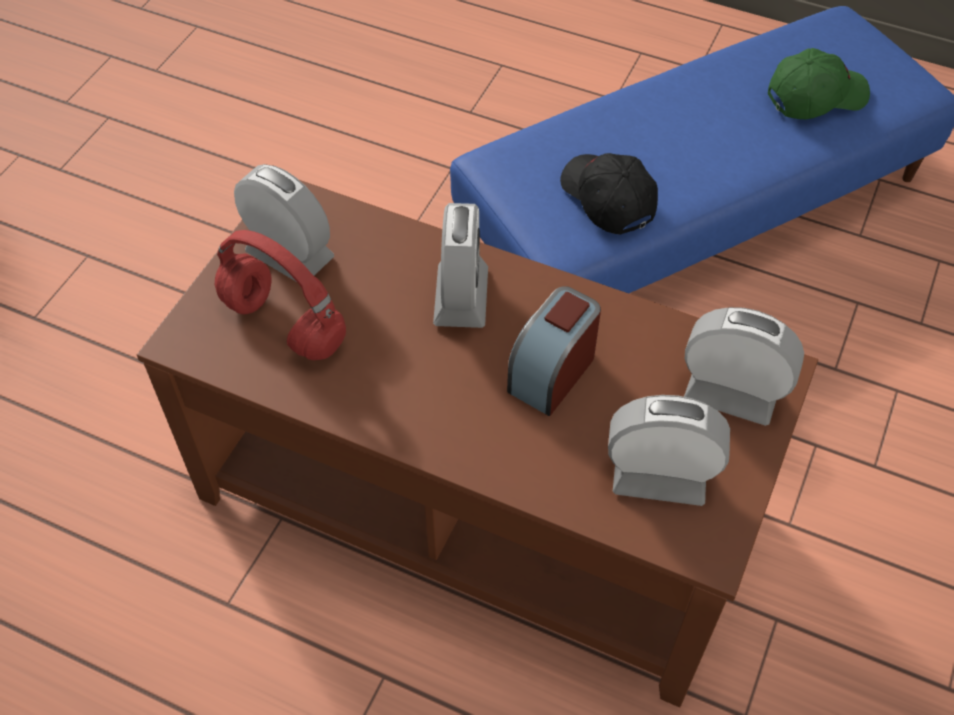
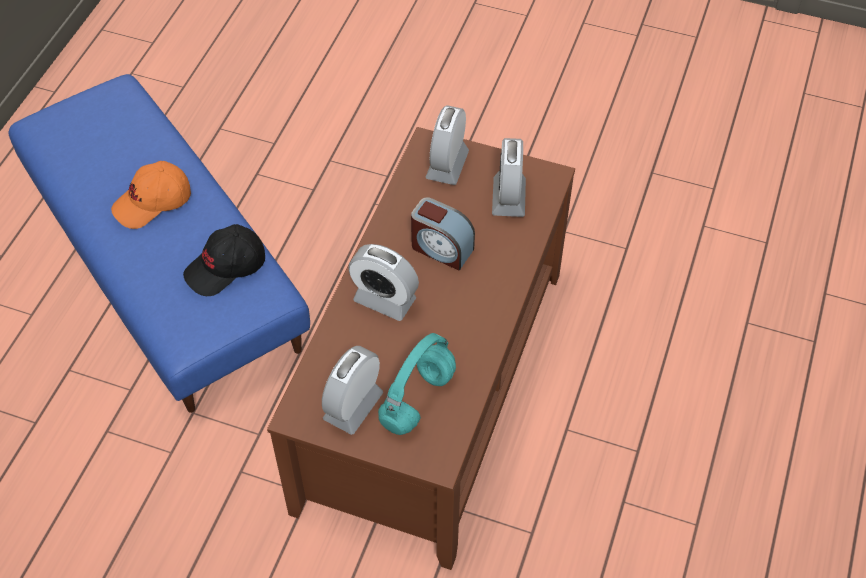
camera: 95 degrees left, 0 degrees up
red headphones [215,230,346,360] -> turquoise headphones [378,333,456,435]
alarm clock [433,203,488,328] -> alarm clock turned 150 degrees counterclockwise [348,244,419,321]
green cap [768,48,870,119] -> none
none -> orange cap [111,161,191,229]

